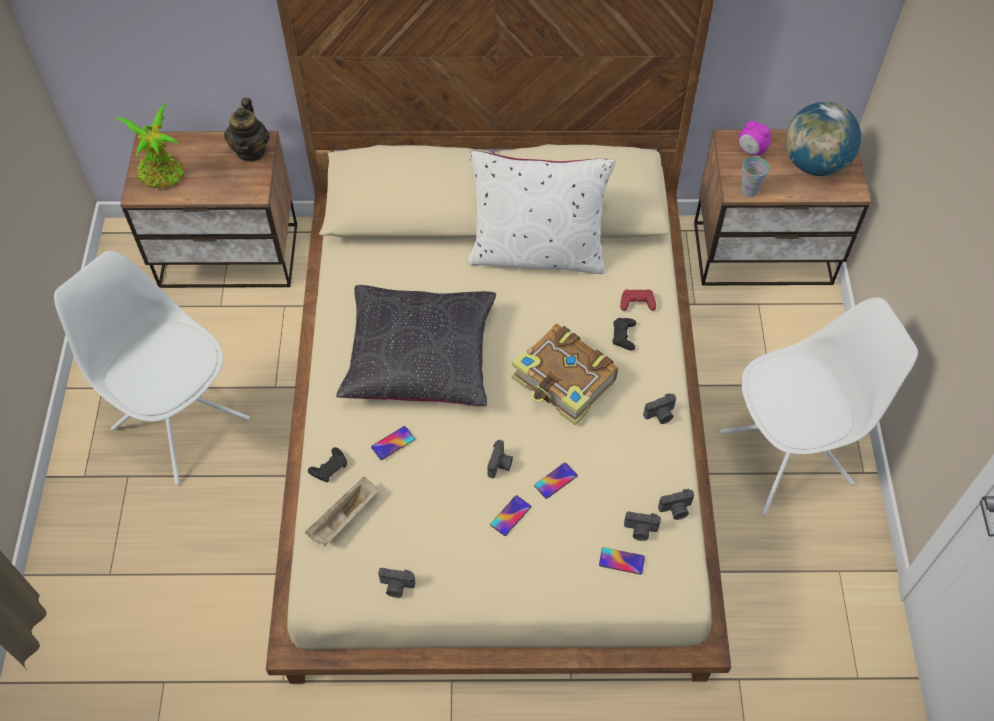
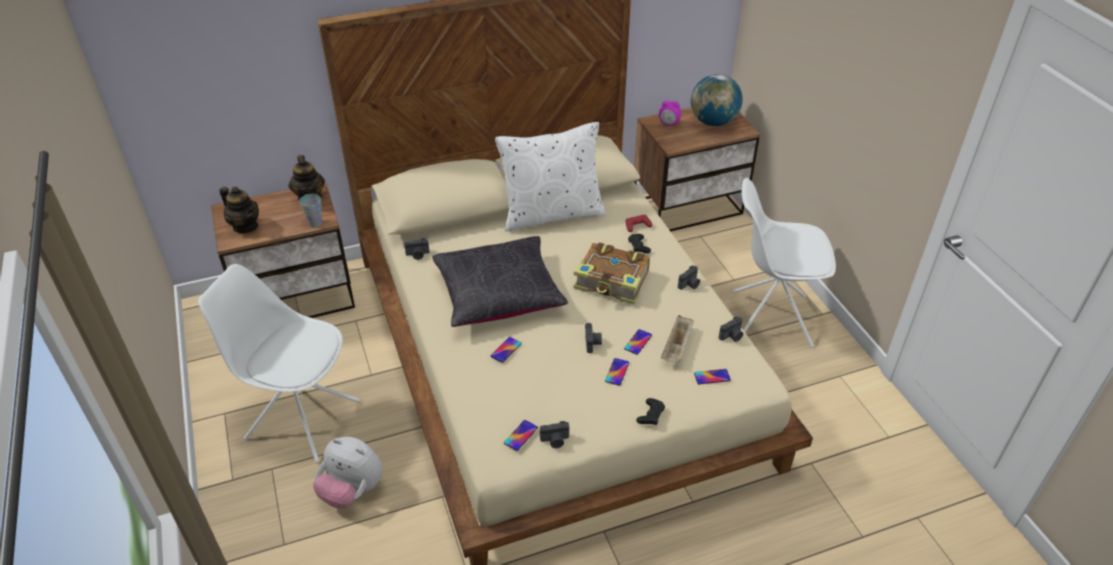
camera: 20 degrees left, 15 degrees down
potted plant [116,103,184,188] -> teapot [220,187,259,233]
beige tray [305,477,378,546] -> beige tray moved to [661,315,694,362]
black game controller [308,447,347,482] -> black game controller moved to [636,398,665,425]
camera [624,511,661,541] -> camera moved to [404,238,430,260]
white chair [719,297,918,515] -> white chair turned 135 degrees counterclockwise [732,178,836,348]
cup [740,156,769,197] -> cup moved to [299,194,322,227]
none -> plush toy [313,437,383,508]
none -> phone [504,420,538,451]

